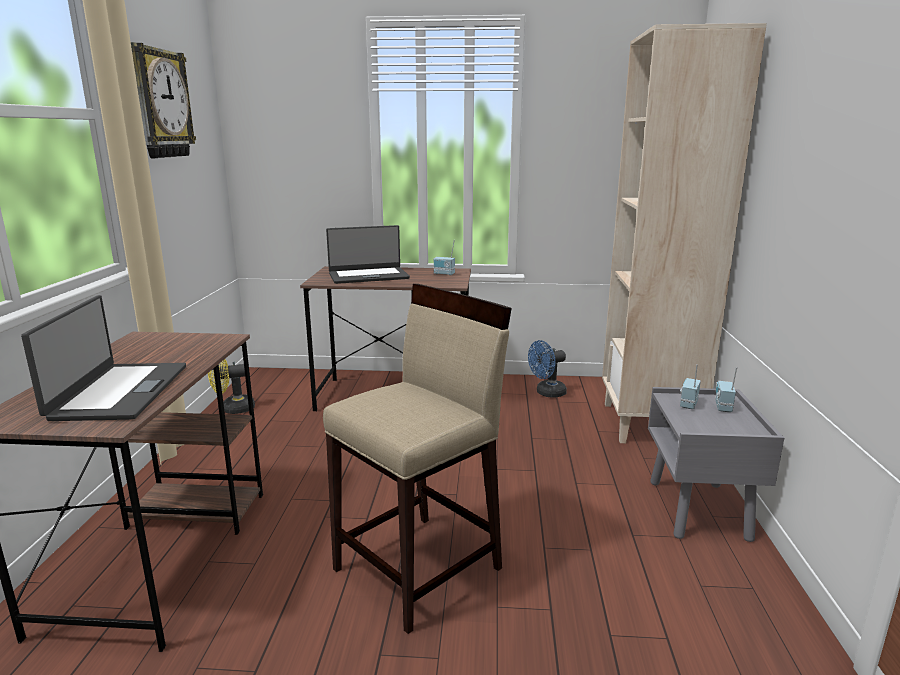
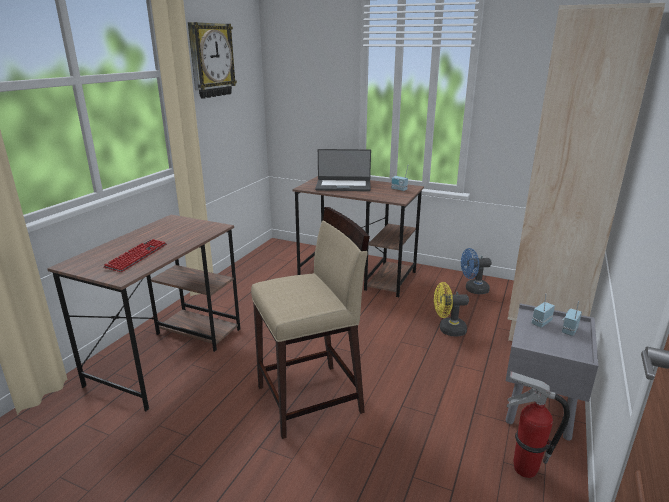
camera: 20 degrees right, 5 degrees up
laptop [21,295,186,421] -> keyboard [104,239,167,272]
yellow fan [208,359,255,414] -> yellow fan moved to [434,282,469,336]
none -> fire extinguisher [507,371,570,478]

